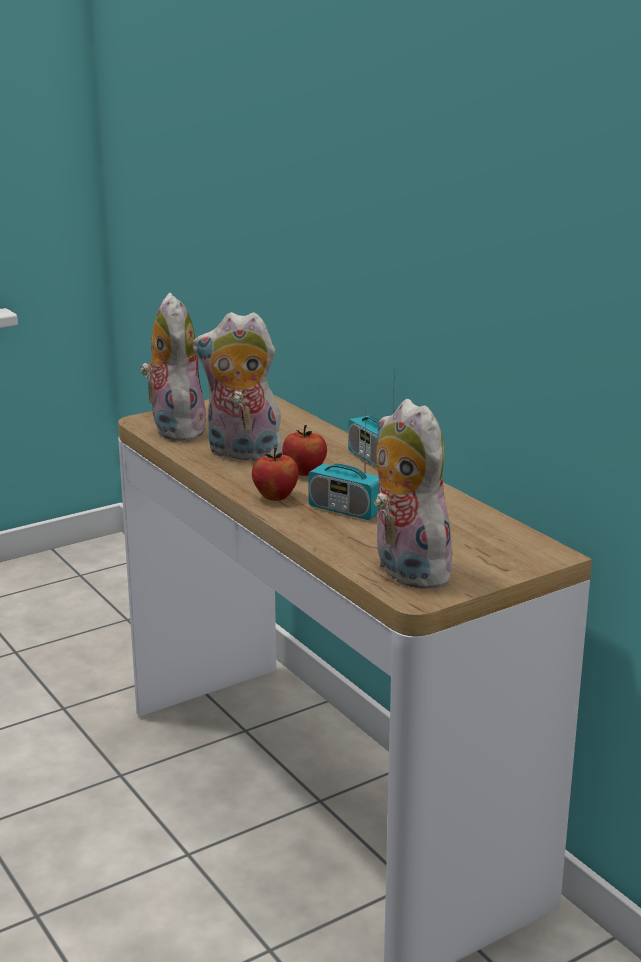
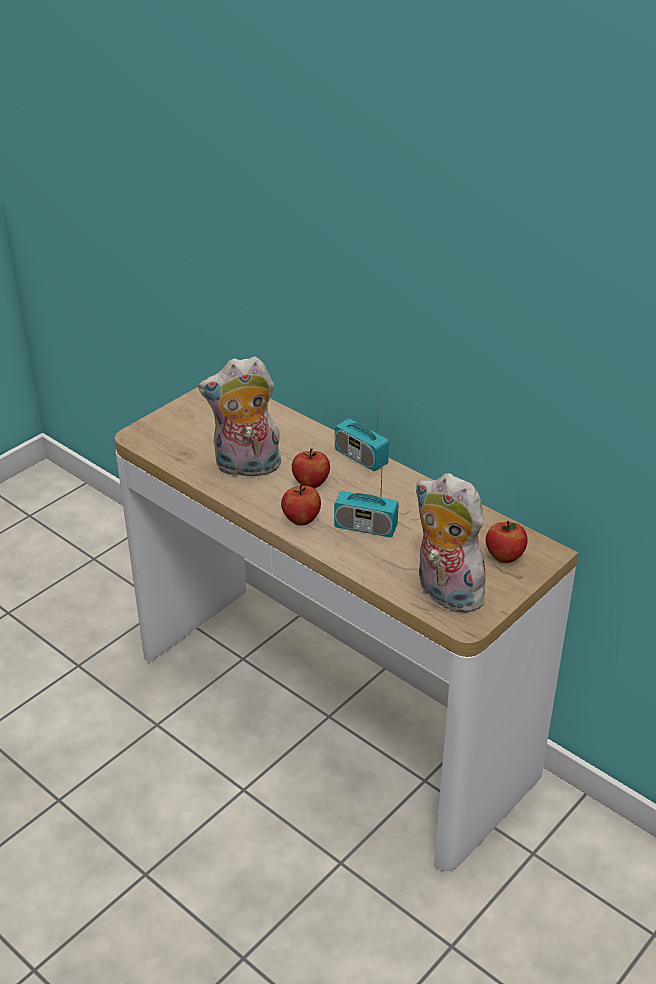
camera: 15 degrees left, 15 degrees up
plush toy [140,293,207,441] -> none
none -> apple [486,521,528,563]

